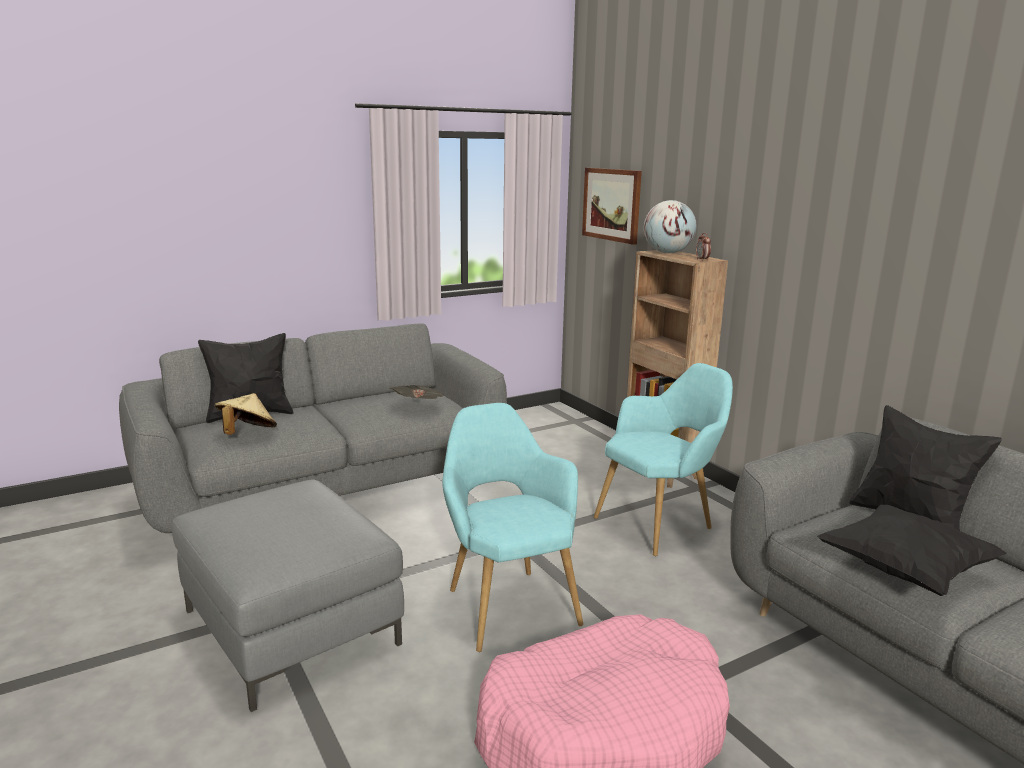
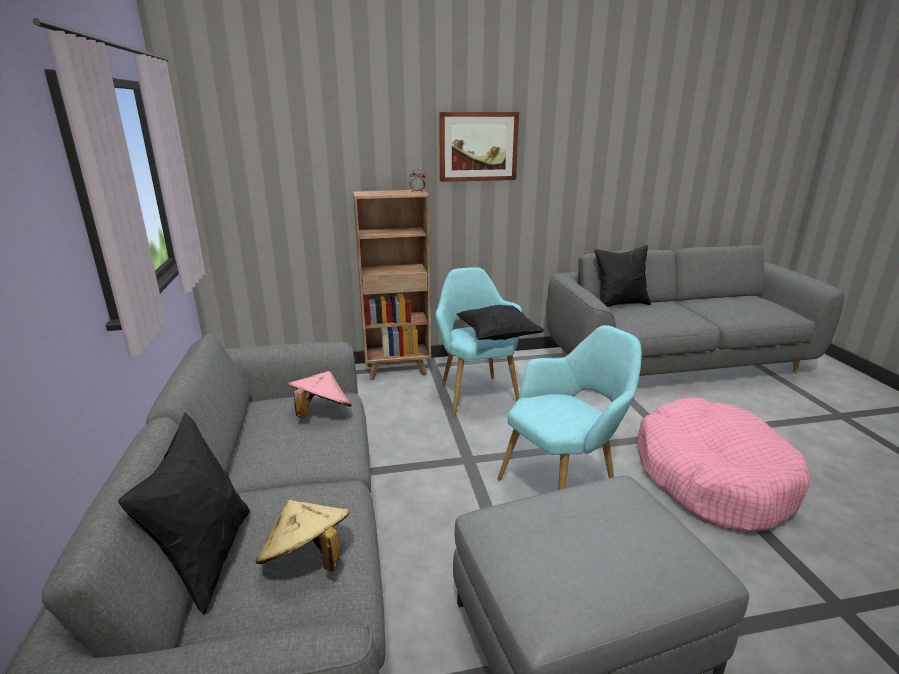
camera: 70 degrees left, 5 degrees up
newspaper [389,385,444,399] -> pink hat [288,371,352,418]
turquoise armchair [442,403,583,652] -> turquoise armchair turned 150 degrees clockwise [497,325,642,490]
picture [582,168,642,245] -> picture moved to [439,112,519,182]
globe [644,200,696,253] -> none
black pillow [817,505,1007,596] -> black pillow moved to [456,305,545,340]

